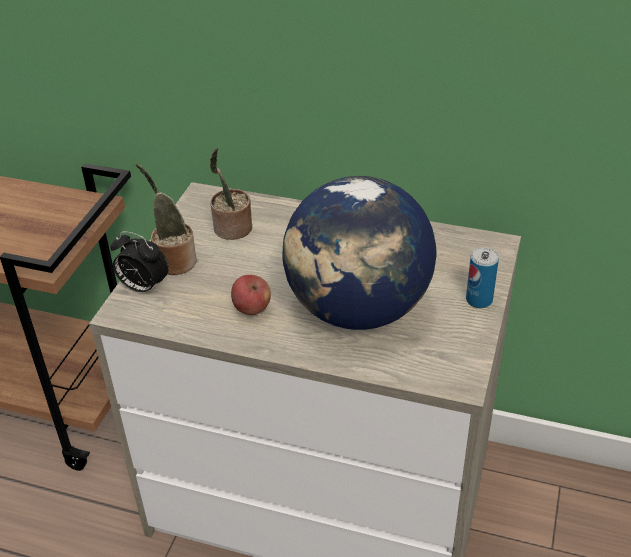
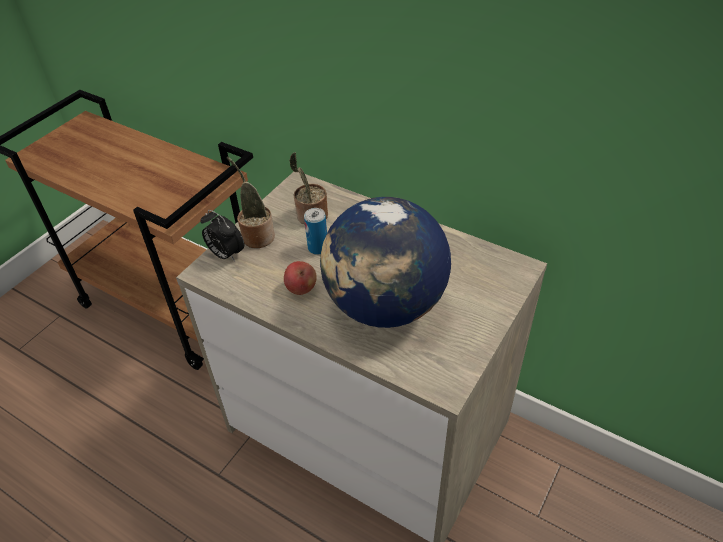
camera: 15 degrees right, 5 degrees up
can [466,247,499,308] -> can moved to [304,208,327,255]

